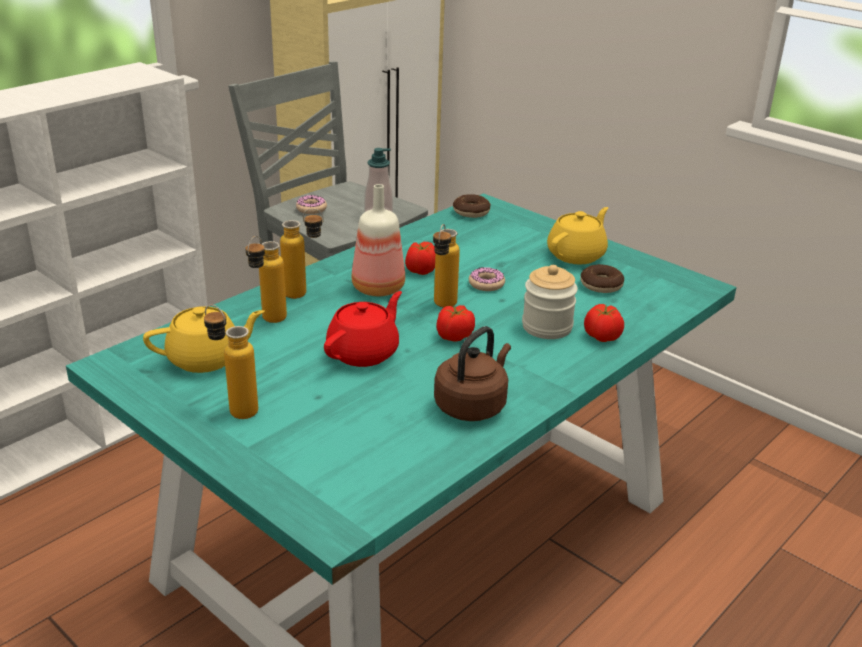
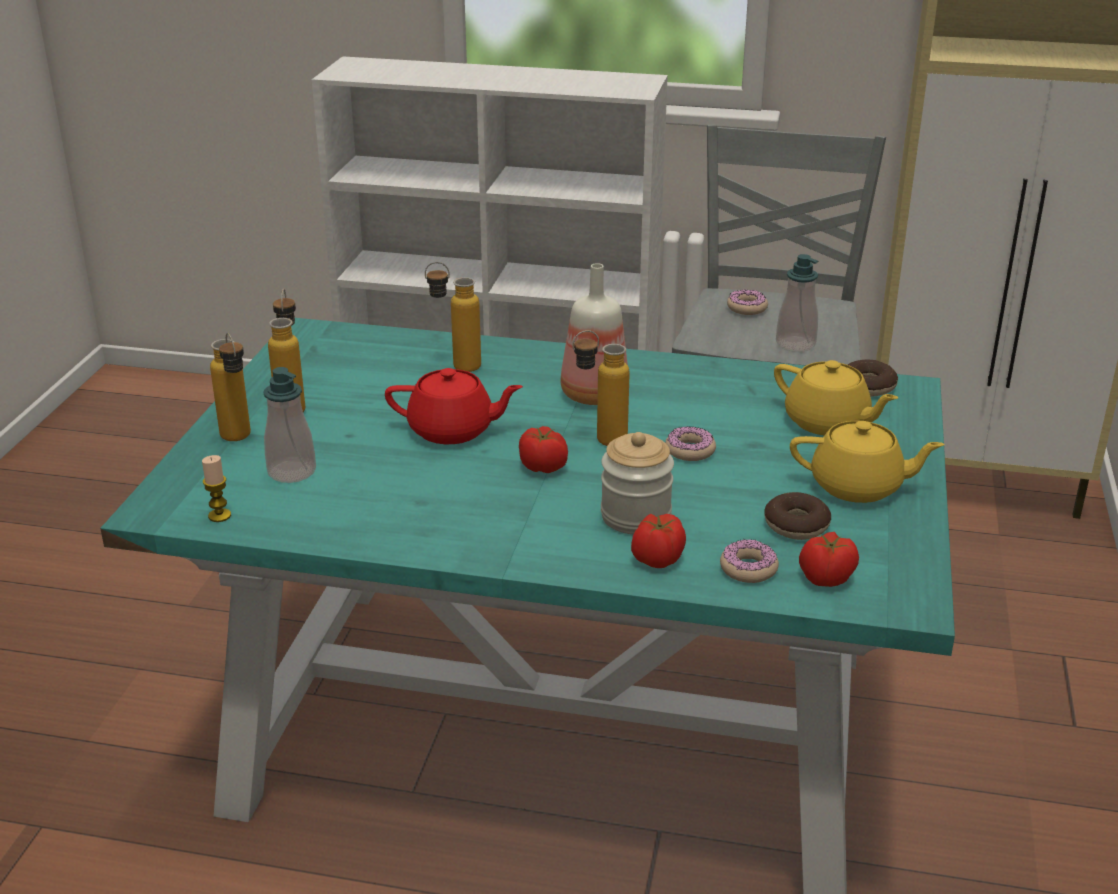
camera: 60 degrees right, 0 degrees up
yellow teapot [143,306,265,373] -> yellow teapot moved to [774,360,898,435]
bottle [280,208,324,299] -> bottle moved to [210,333,251,441]
tomato [405,242,435,275] -> tomato moved to [799,532,859,587]
brown kettle [434,326,511,421] -> none
none -> candle [202,455,231,522]
none -> soap dispenser [263,367,316,483]
none -> donut [720,539,779,583]

